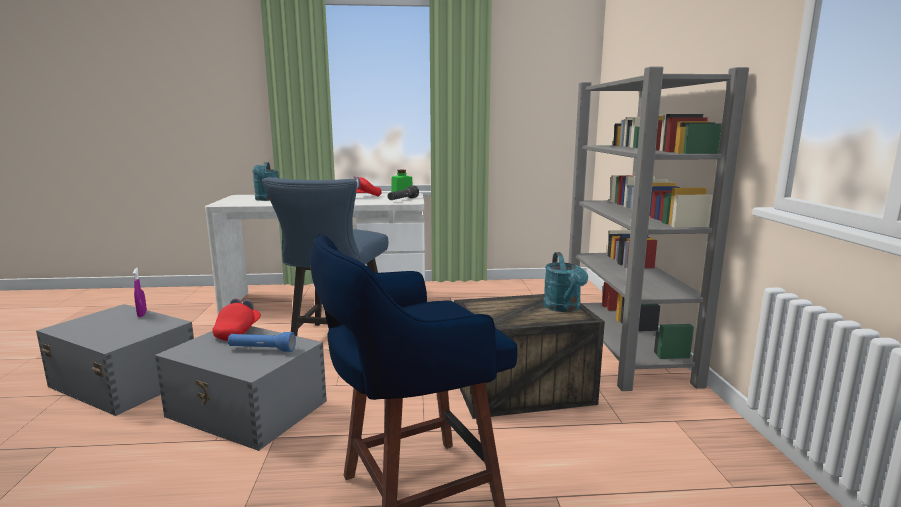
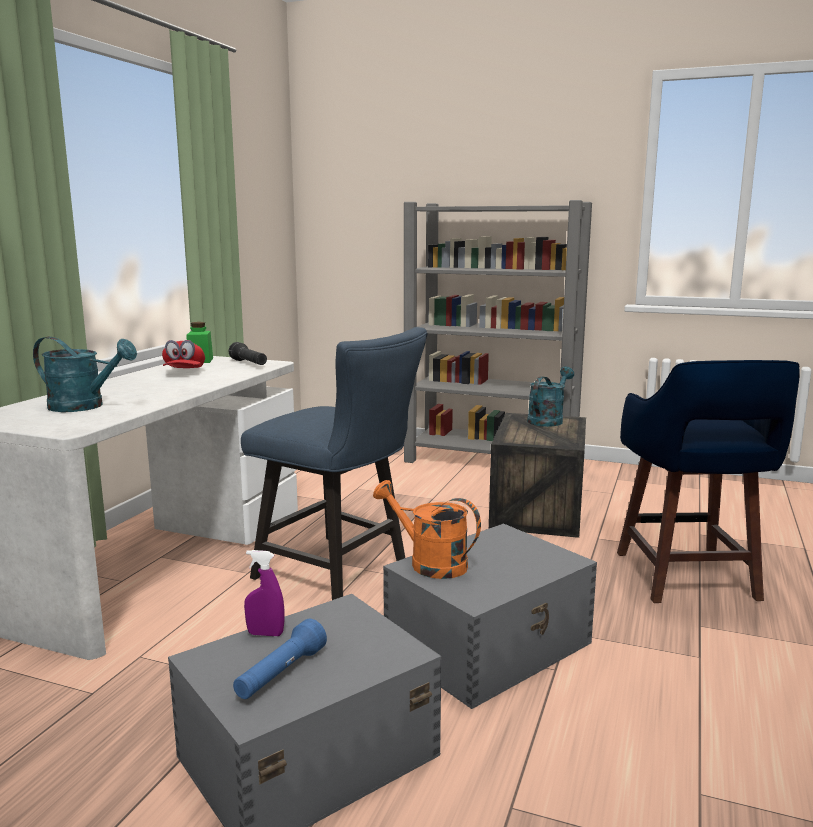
camera: 65 degrees left, 0 degrees up
red cap [212,298,261,341] -> orange watering can [373,480,481,579]
blue flashlight [228,332,296,352] -> blue flashlight moved to [233,619,327,699]
turquoise watering can [543,252,588,312] -> turquoise watering can turned 75 degrees counterclockwise [527,367,574,427]

